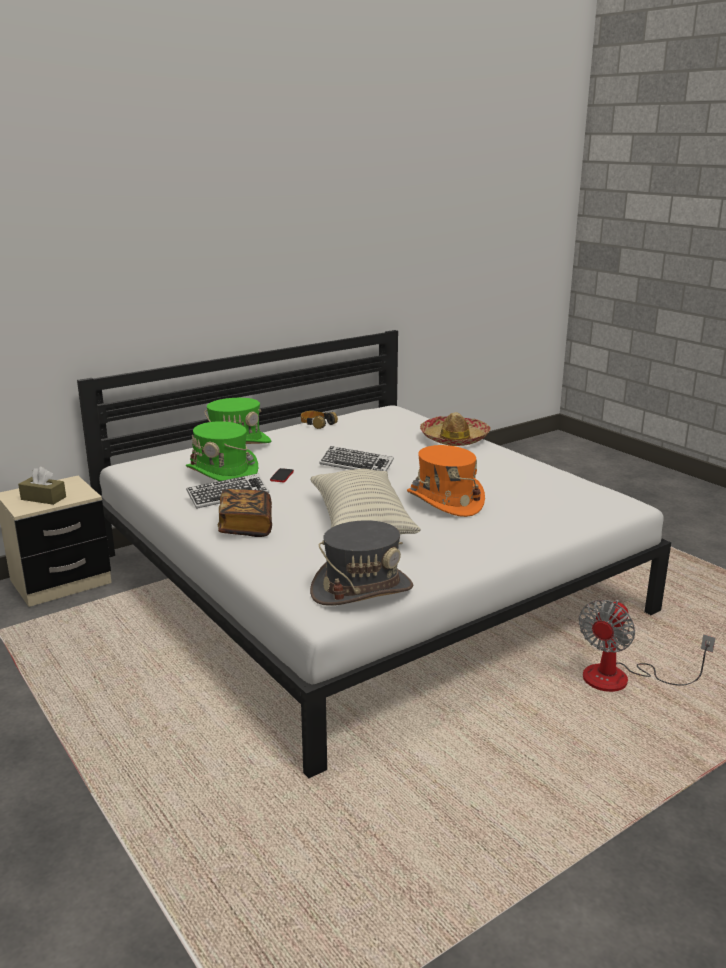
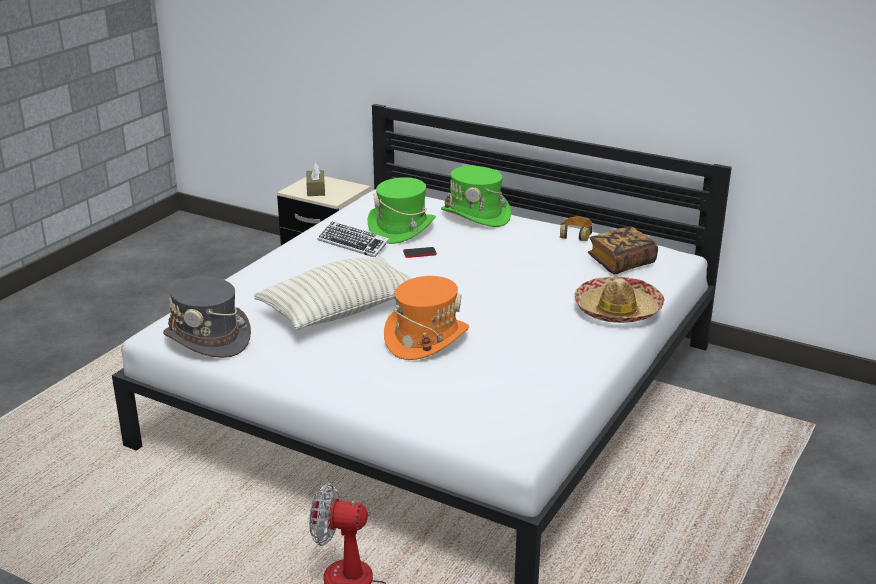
camera: 65 degrees right, 5 degrees up
book [218,489,272,537] -> book moved to [588,226,658,274]
keyboard [320,446,394,471] -> none

